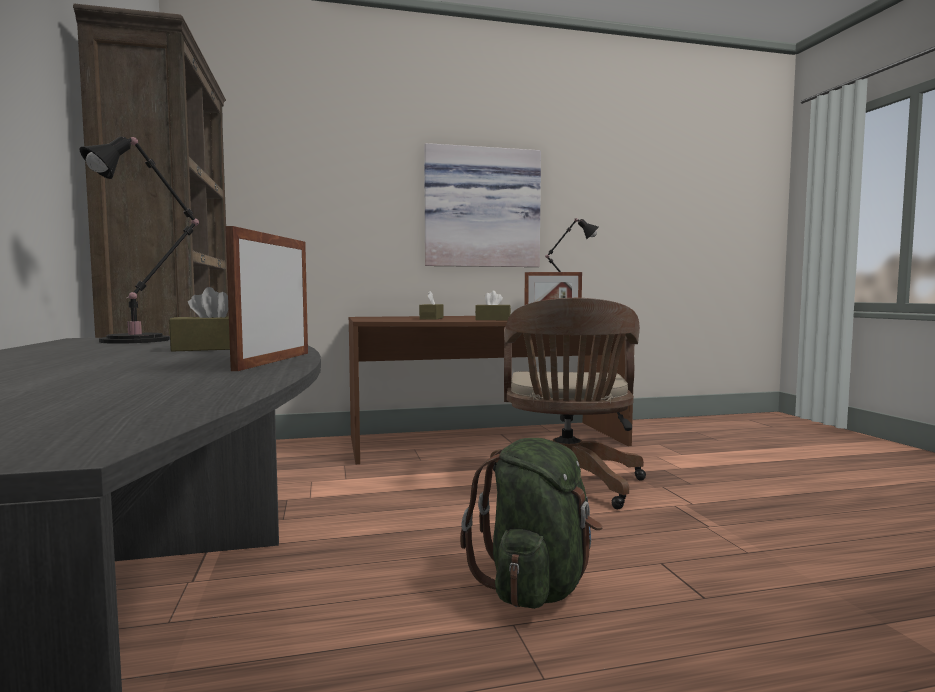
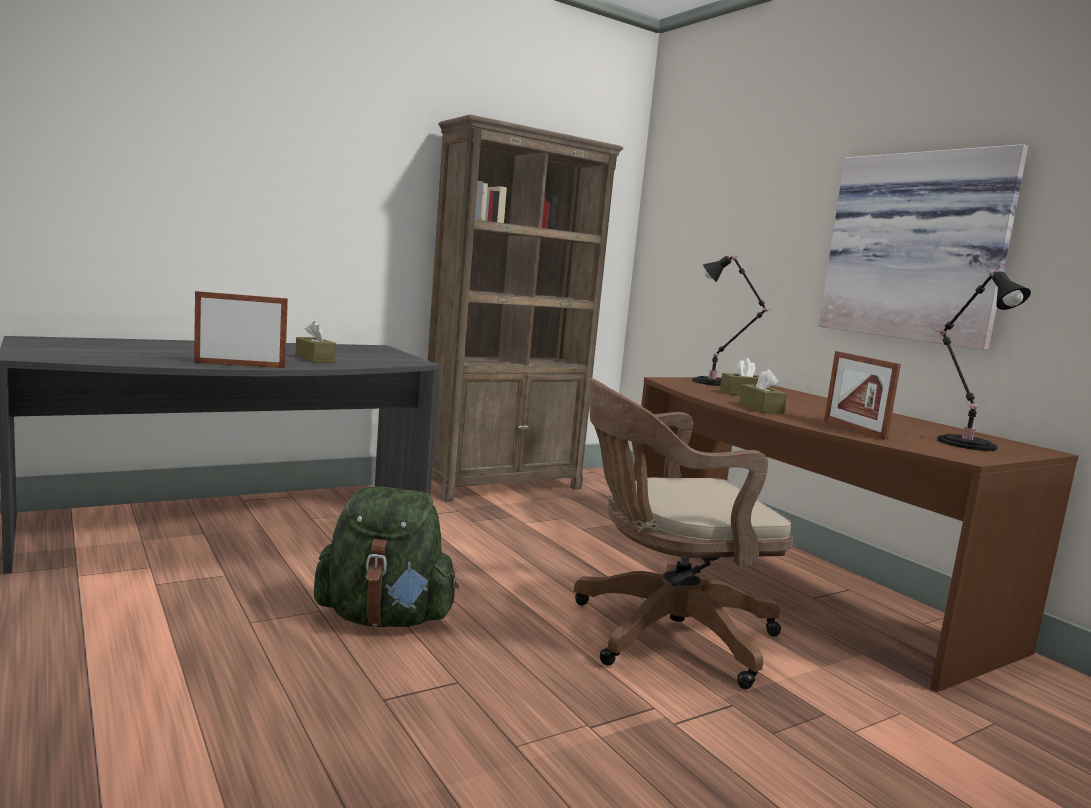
camera: 70 degrees right, 5 degrees up
black table lamp [79,136,199,344] -> black table lamp moved to [692,255,770,386]

